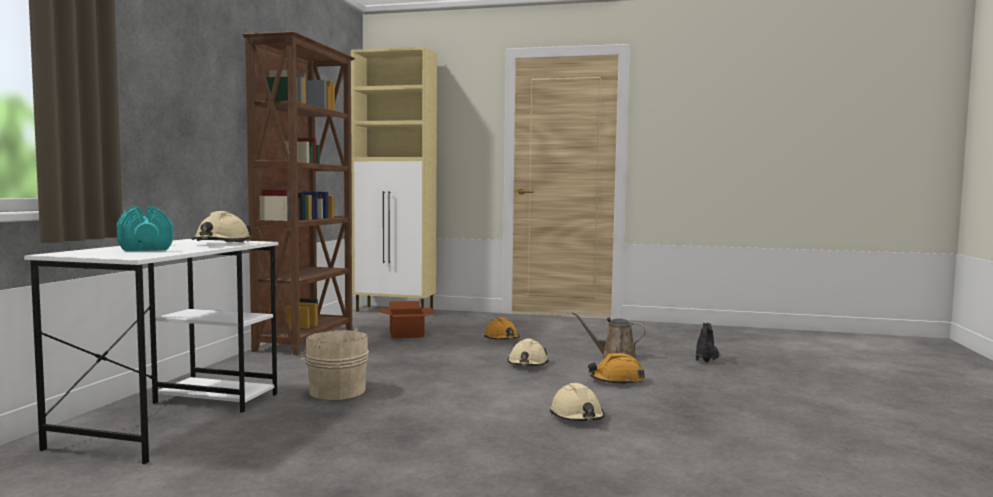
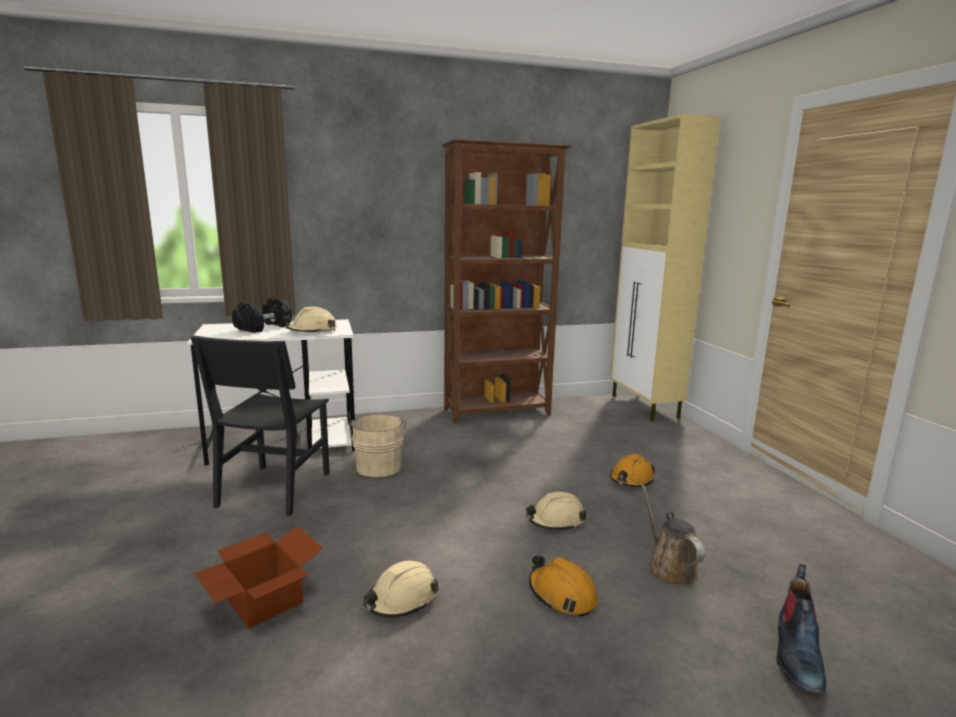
camera: 60 degrees right, 10 degrees up
turquoise dumbbell [117,206,173,251] -> black dumbbell [232,297,292,333]
cardboard box [380,301,435,339] -> cardboard box moved to [194,525,323,629]
boot [696,323,719,363] -> boot turned 120 degrees clockwise [777,564,826,693]
none -> black chair [190,335,330,516]

